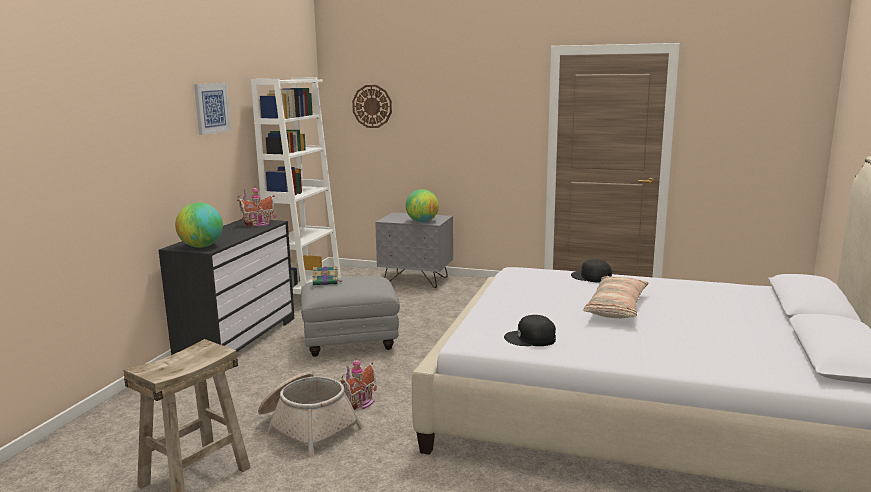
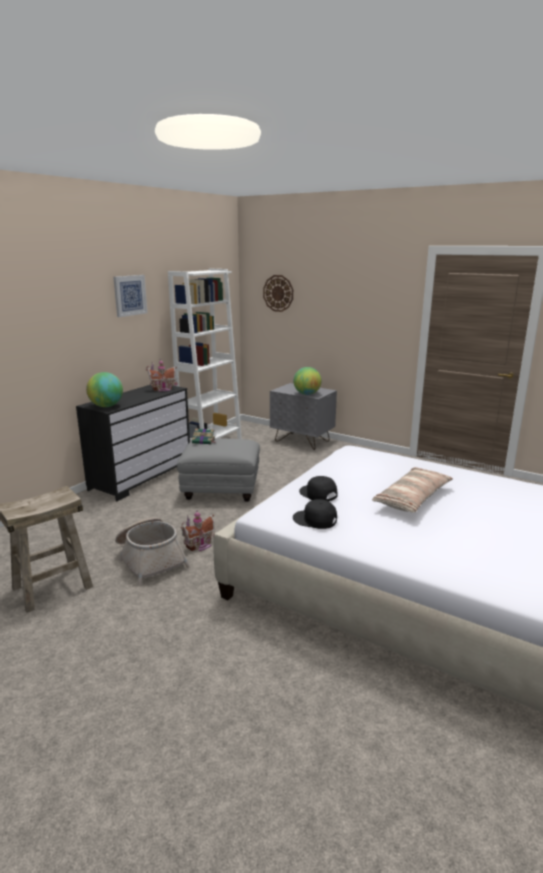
camera: 15 degrees right, 5 degrees up
black cap [571,259,612,283] -> black cap moved to [299,476,338,501]

